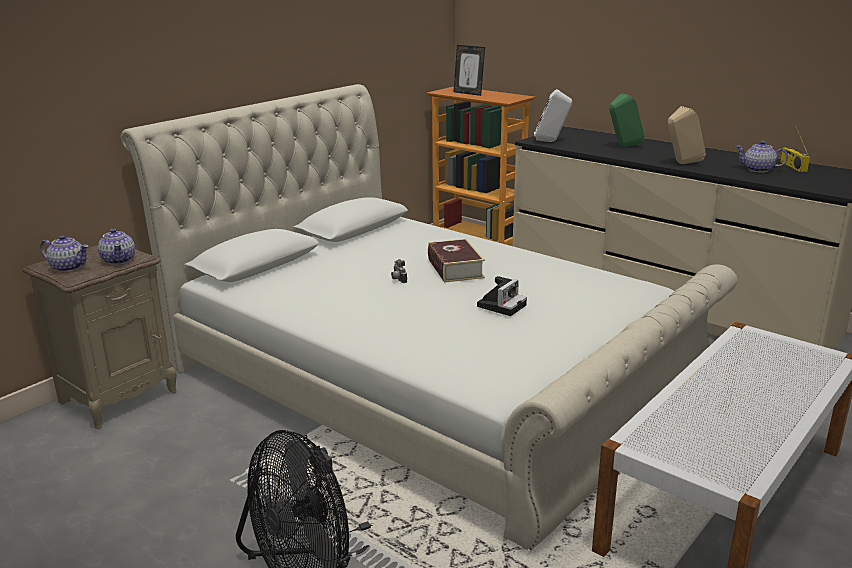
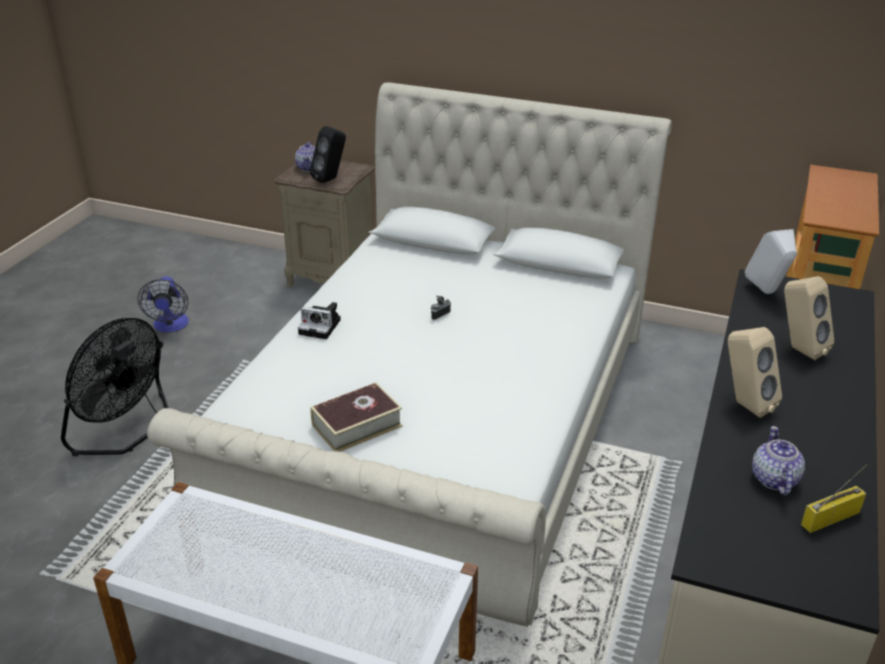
camera: 70 degrees right, 10 degrees up
teapot [98,229,135,265] -> black speaker [310,126,346,183]
book [428,239,485,283] -> book moved to [311,382,403,452]
picture frame [453,45,485,96] -> none
camera [477,276,527,316] -> camera moved to [298,302,341,339]
green speaker [609,93,645,147] -> beige speaker [784,276,834,360]
none -> fan [137,276,189,332]

